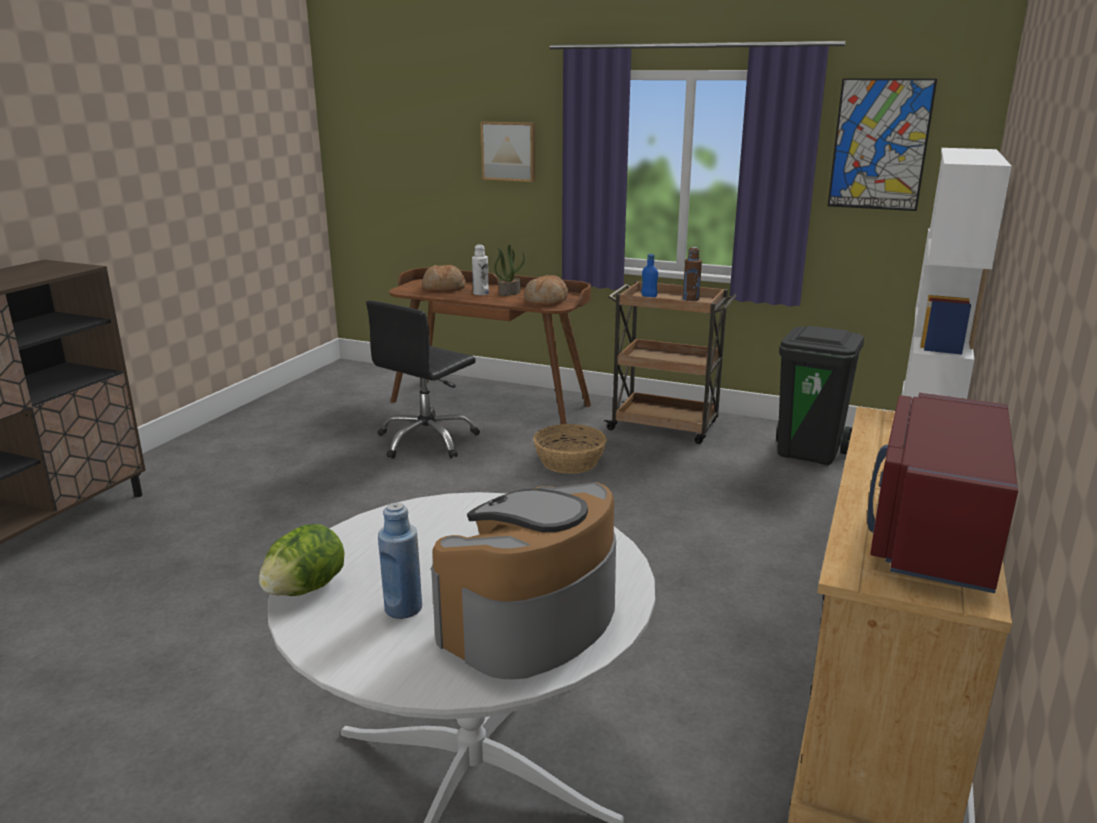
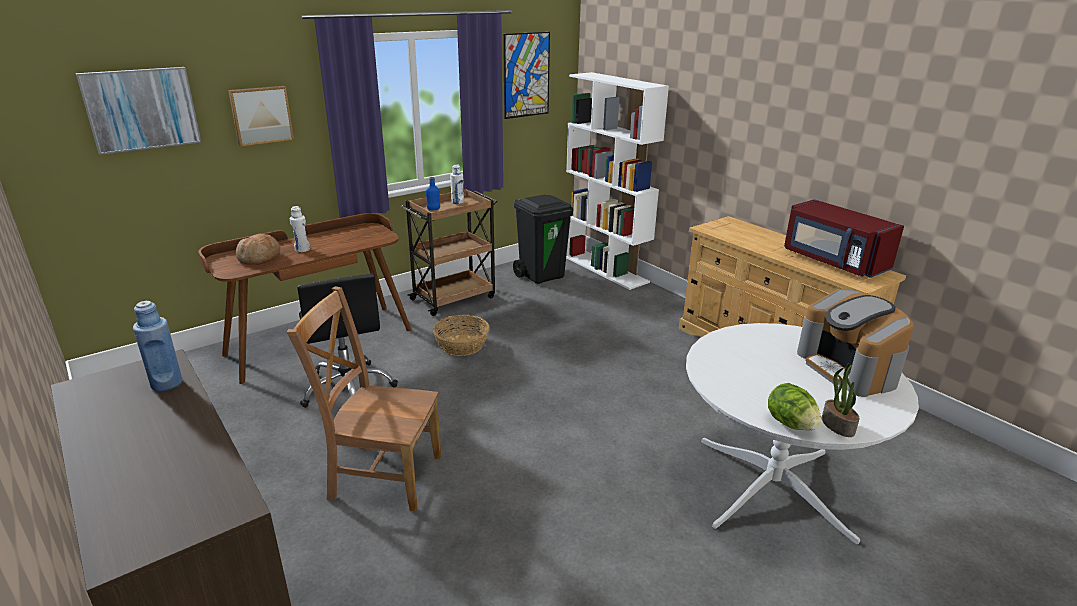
camera: 60 degrees left, 5 degrees up
blue bottle [378,503,422,619] -> blue bottle moved to [133,301,183,391]
potted plant [494,244,525,296] -> potted plant moved to [822,363,859,437]
bread [524,275,568,306] -> none
brown bottle [683,247,702,301] -> white bottle [450,164,464,204]
none -> picture [76,67,201,155]
none -> brown chair [287,286,441,512]

